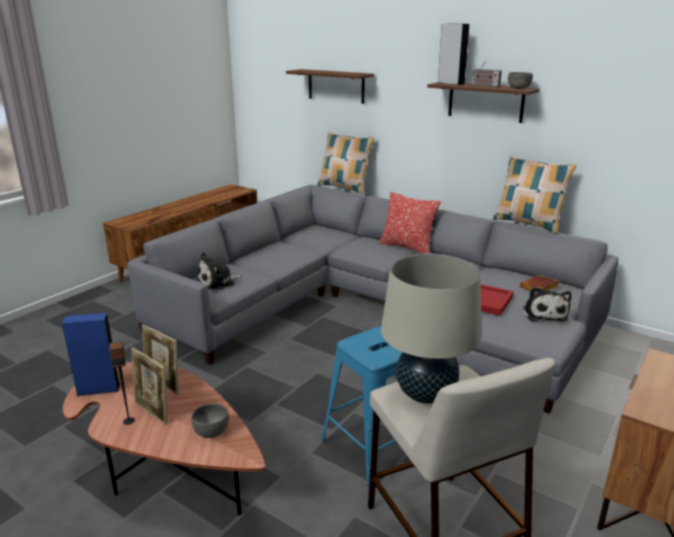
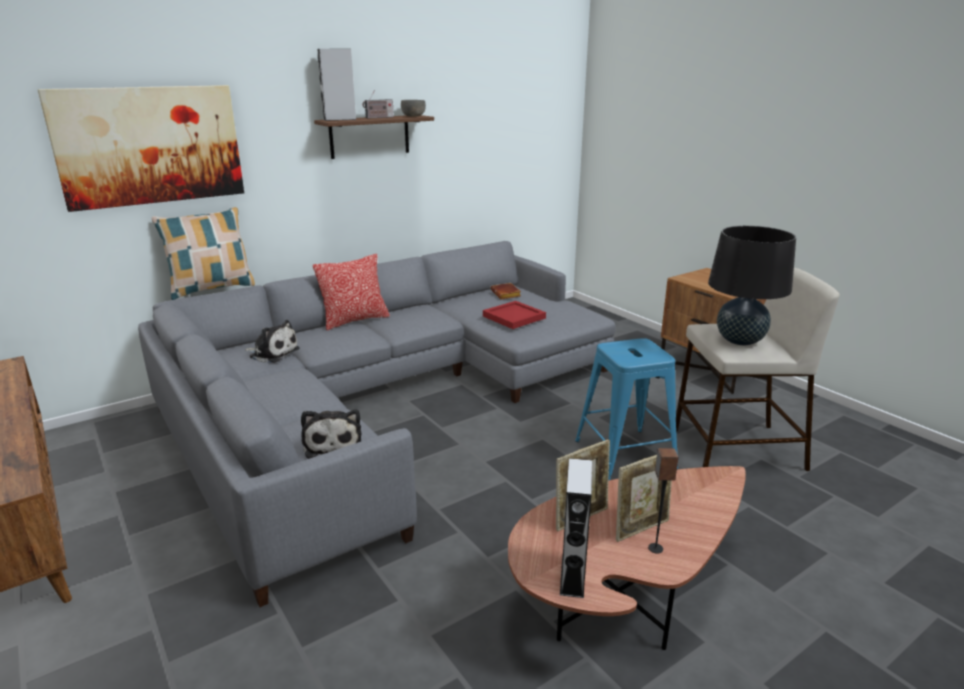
camera: 70 degrees left, 0 degrees up
blue speaker [62,313,120,396] -> grey speaker [560,458,592,598]
grey bowl [191,404,229,438] -> none
brown shelf [286,69,374,104] -> picture [37,85,244,212]
beige table lamp [381,254,481,403] -> black table lamp [708,225,796,345]
pillow [493,155,576,233] -> none
plush toy [523,287,572,322] -> plush toy moved to [245,320,300,363]

